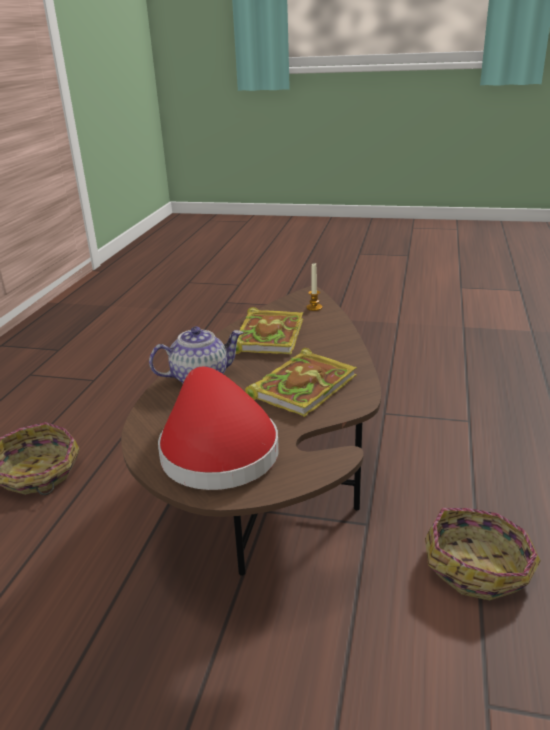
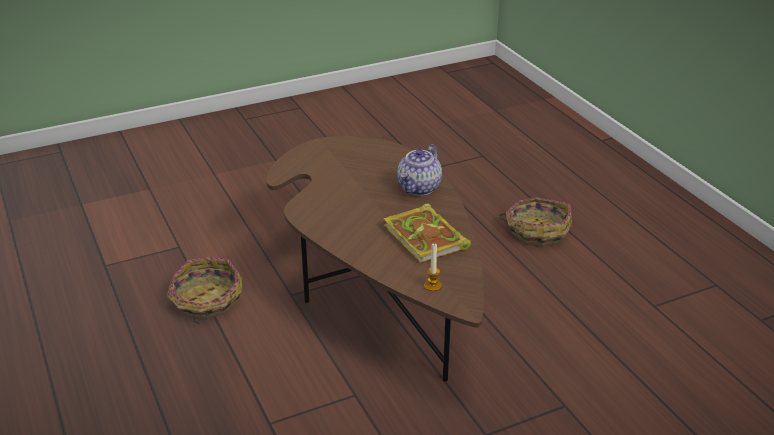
camera: 140 degrees right, 5 degrees up
red hat [158,367,279,490] -> none
book [245,348,357,417] -> none

